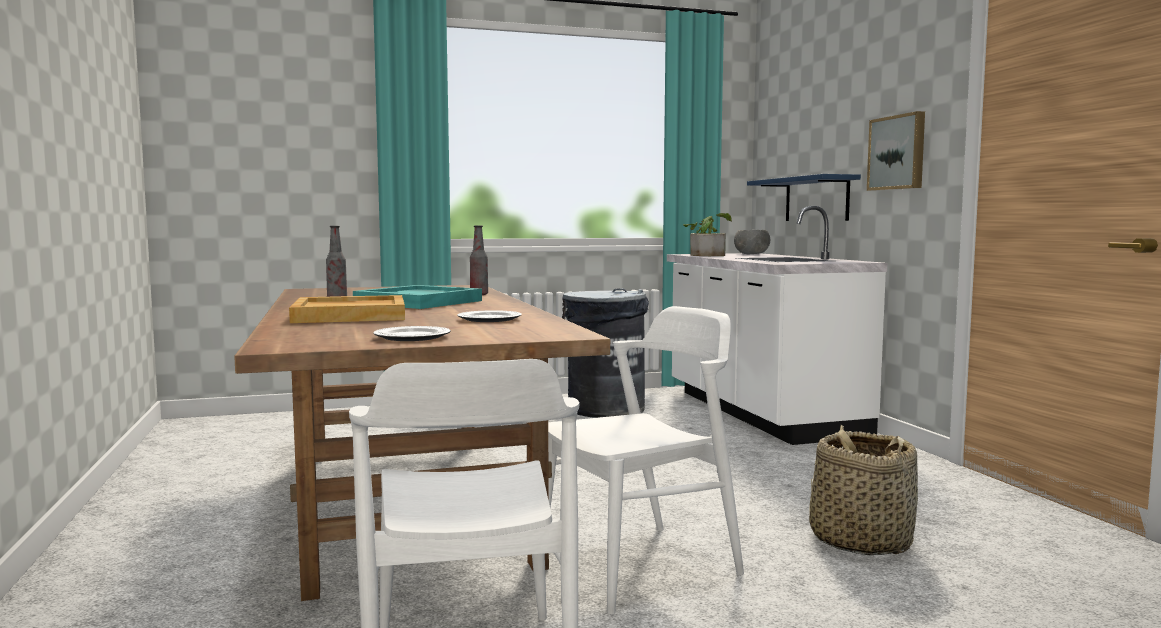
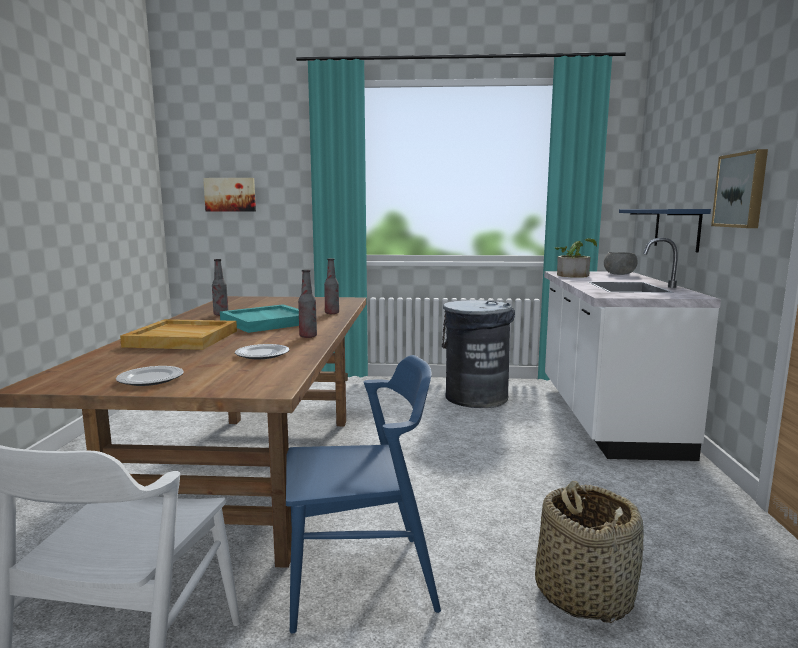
camera: 20 degrees right, 5 degrees up
white chair [548,306,744,614] -> blue chair [286,355,441,634]
none -> picture [203,178,256,212]
none -> bottle [298,269,317,338]

